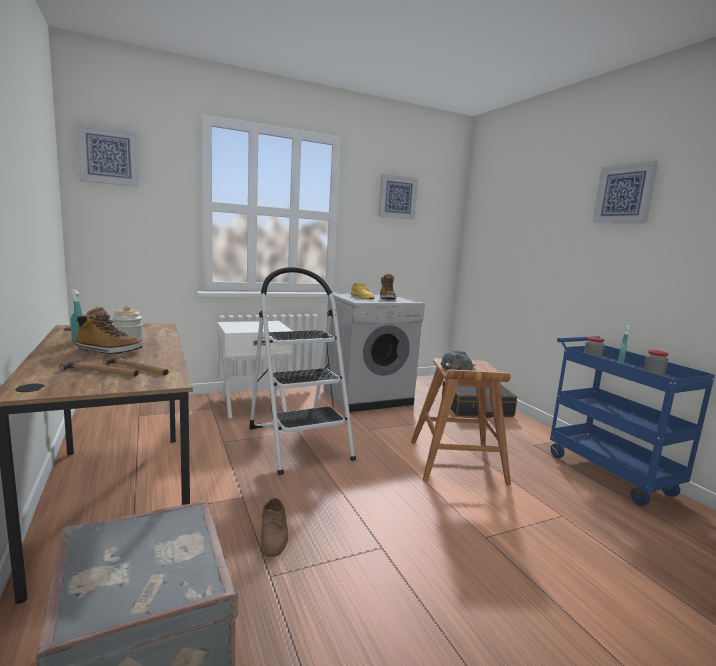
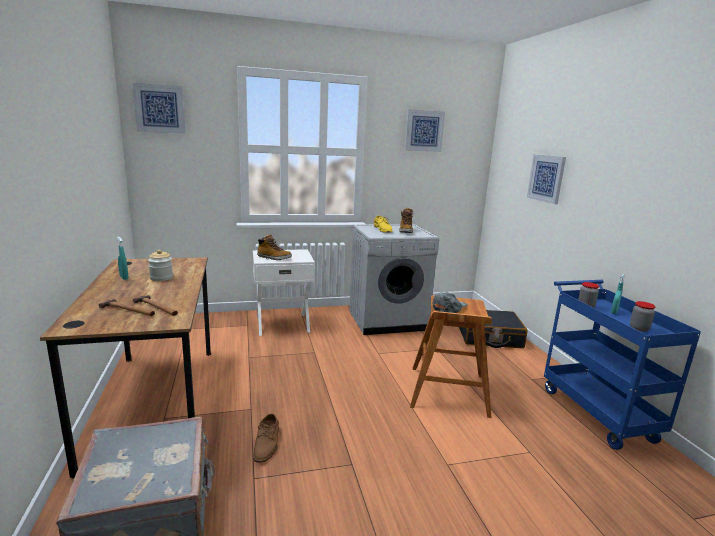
camera: 10 degrees right, 5 degrees up
boot [76,306,143,354] -> boot moved to [257,234,292,260]
step ladder [249,267,356,475] -> none
picture [592,161,658,223] -> picture moved to [527,154,566,204]

